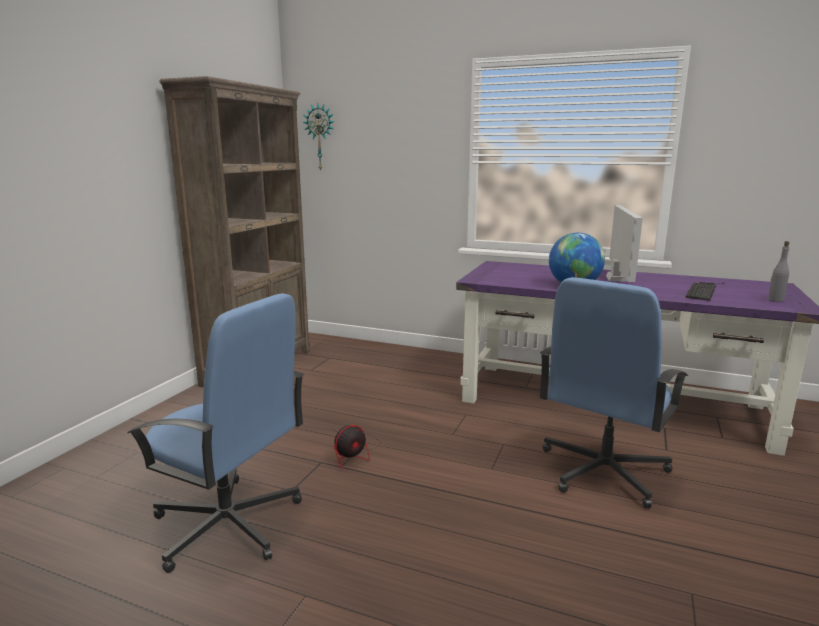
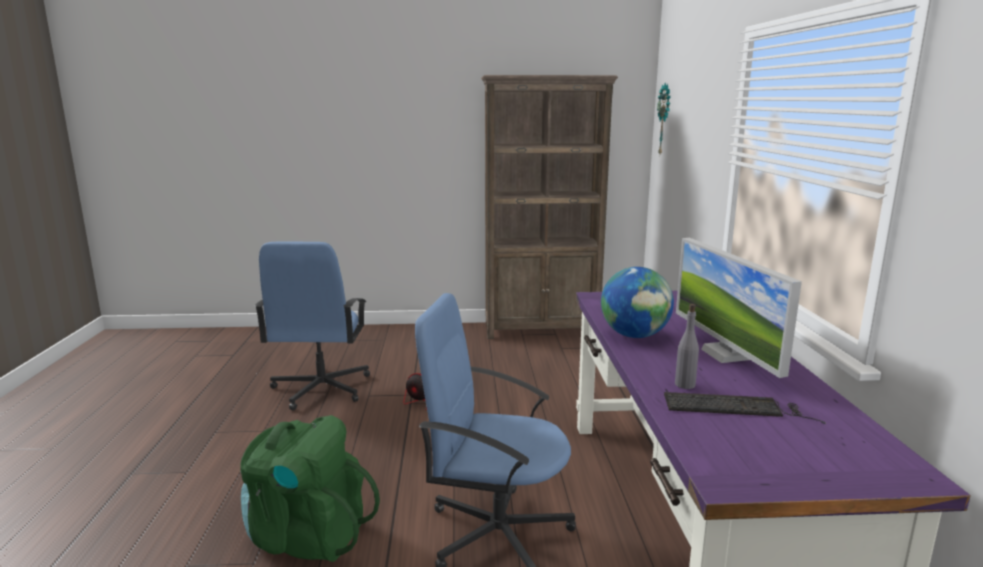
camera: 65 degrees right, 0 degrees up
monitor [606,205,643,282] -> monitor turned 90 degrees clockwise [676,238,802,378]
grey bottle [768,241,789,302] -> grey bottle moved to [675,304,699,389]
none -> green backpack [240,415,380,562]

